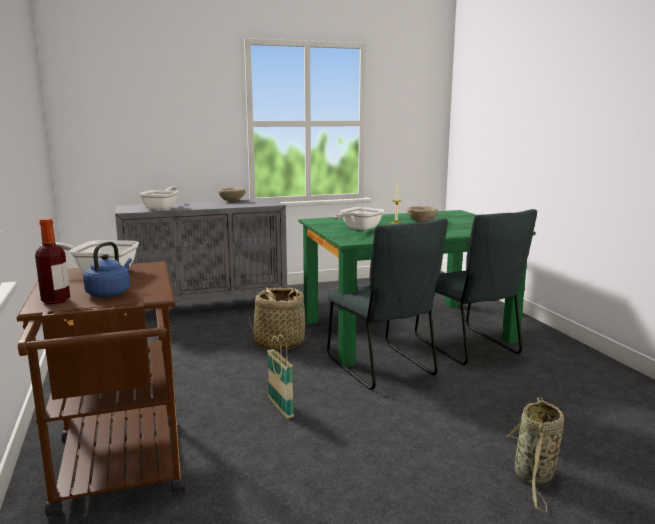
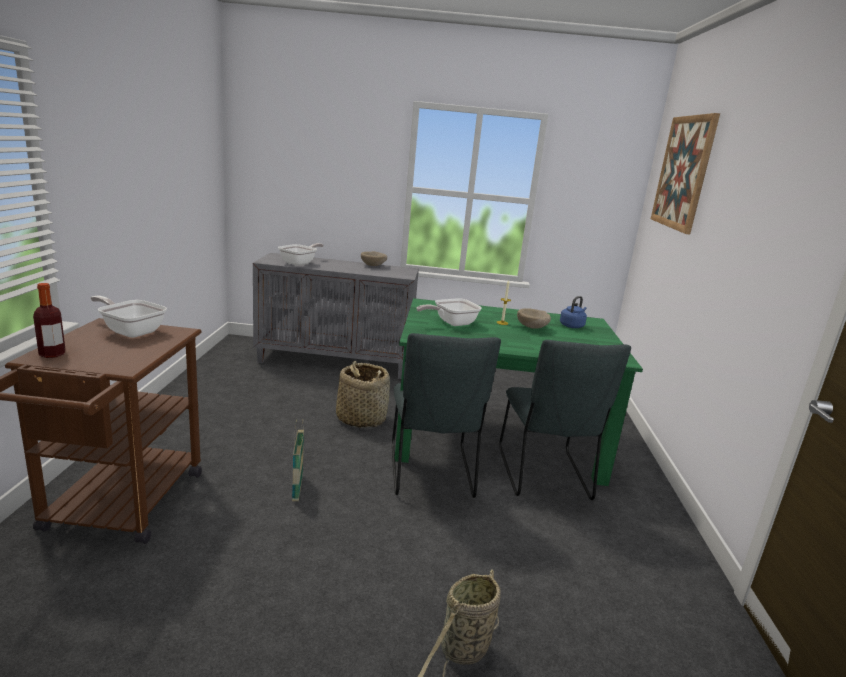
camera: 20 degrees right, 5 degrees up
blue kettle [83,242,132,297] -> blue kettle moved to [560,296,587,328]
none -> picture [651,113,720,235]

